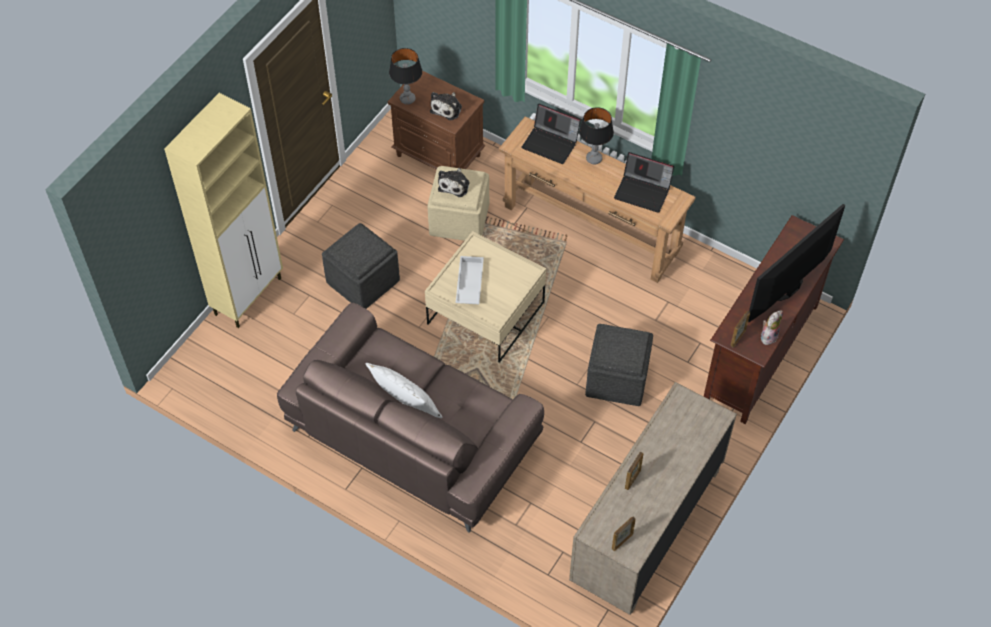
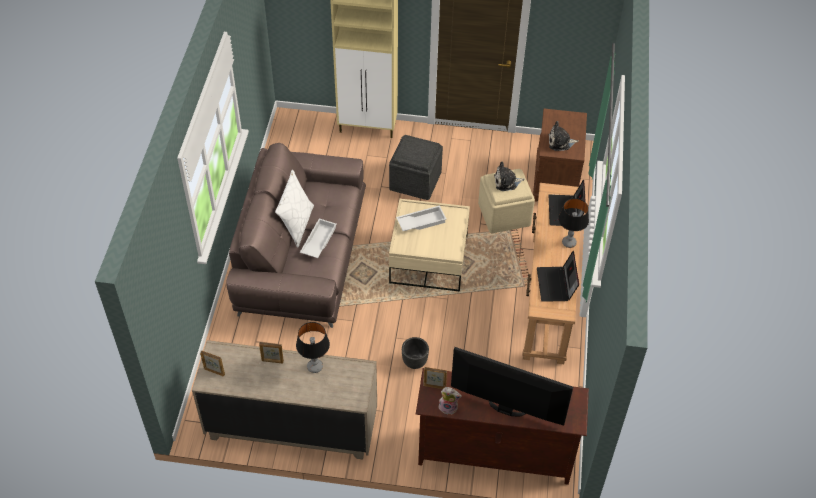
camera: 65 degrees right, 5 degrees down
table lamp [389,48,422,105] -> table lamp moved to [296,322,330,373]
grey ottoman [585,324,653,406] -> black planter [402,337,429,369]
none -> white tray [300,218,337,258]

